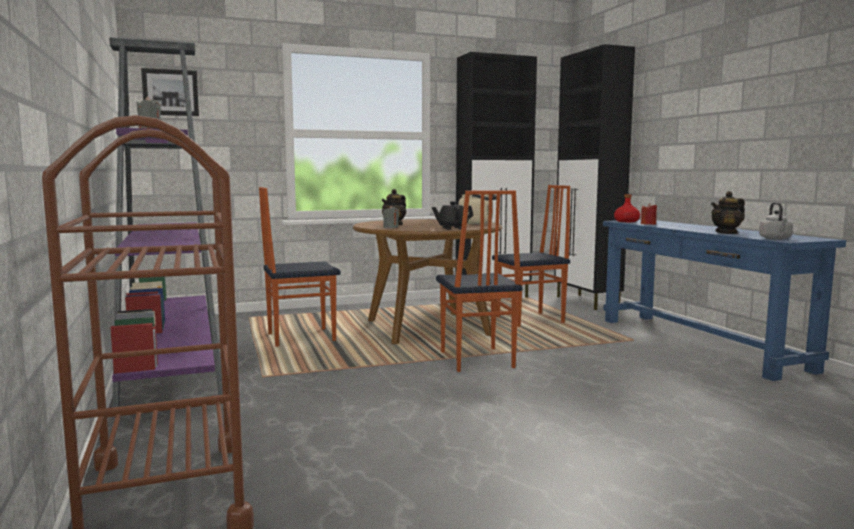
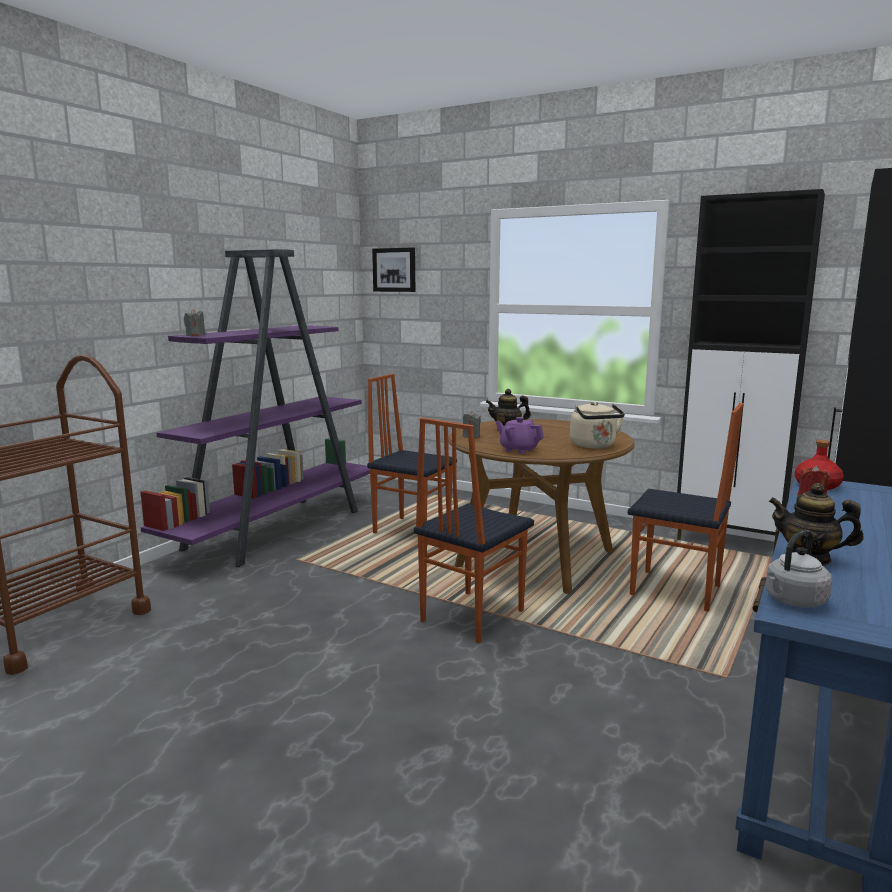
camera: 50 degrees right, 5 degrees up
black teapot [432,201,474,229] -> purple teapot [496,417,544,454]

